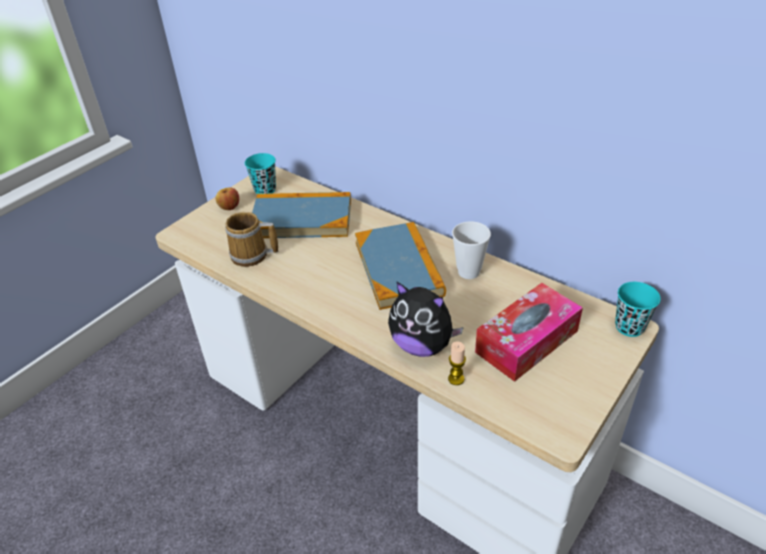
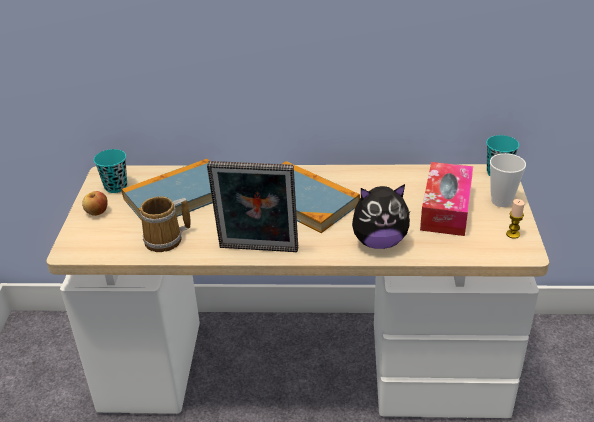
camera: 35 degrees left, 5 degrees down
candle [448,341,466,385] -> candle moved to [506,199,525,239]
cup [452,221,491,279] -> cup moved to [490,153,526,207]
none -> picture frame [207,161,298,252]

